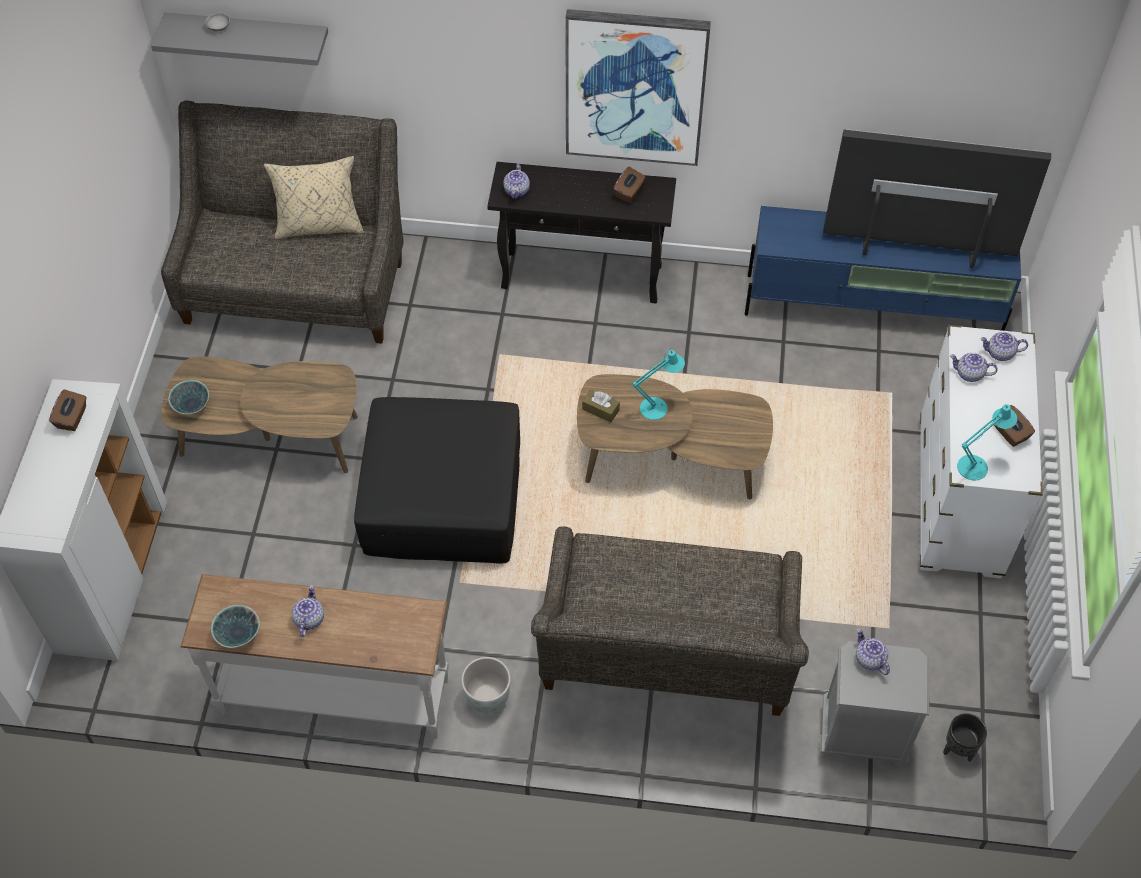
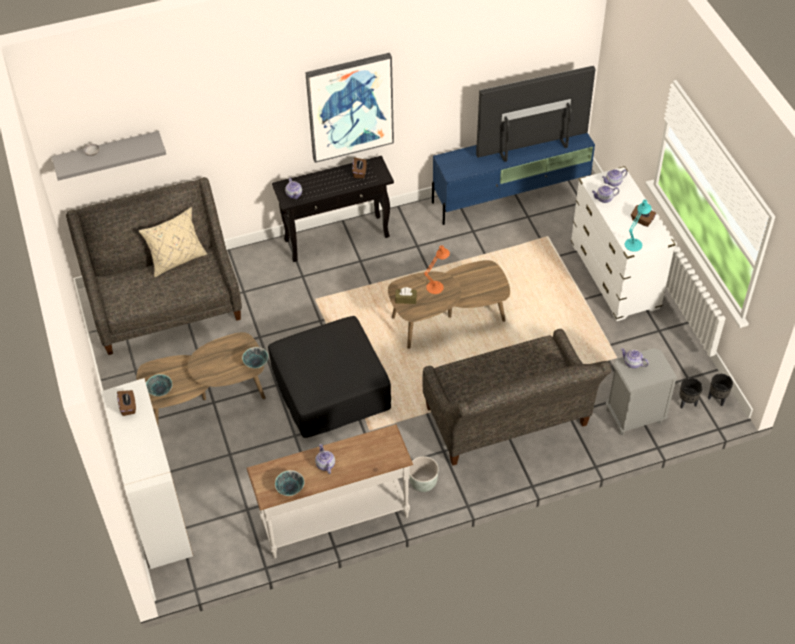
camera: 25 degrees left, 5 degrees down
turquoise table lamp [632,350,685,420] -> orange table lamp [424,245,450,294]
none -> bowl [242,347,269,368]
none -> black planter [708,374,733,406]

